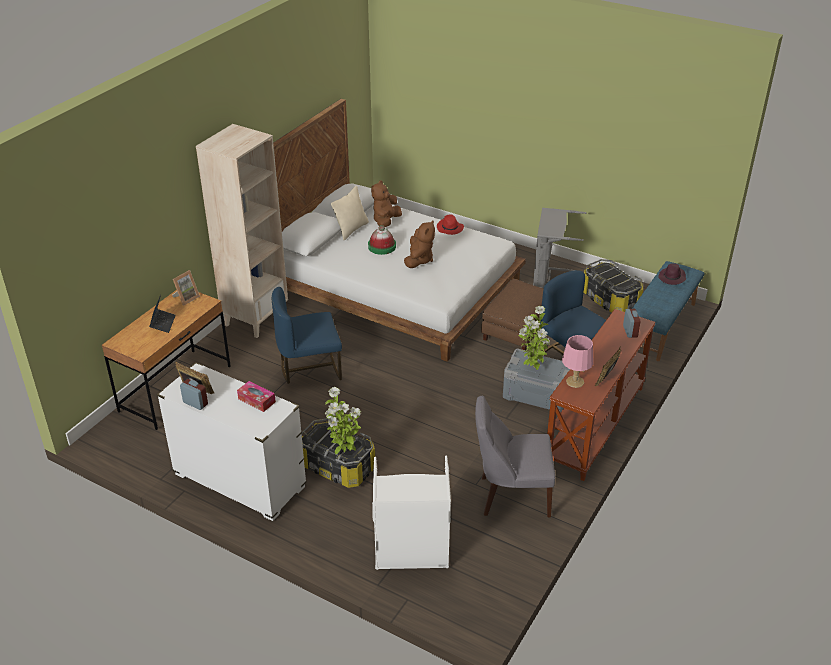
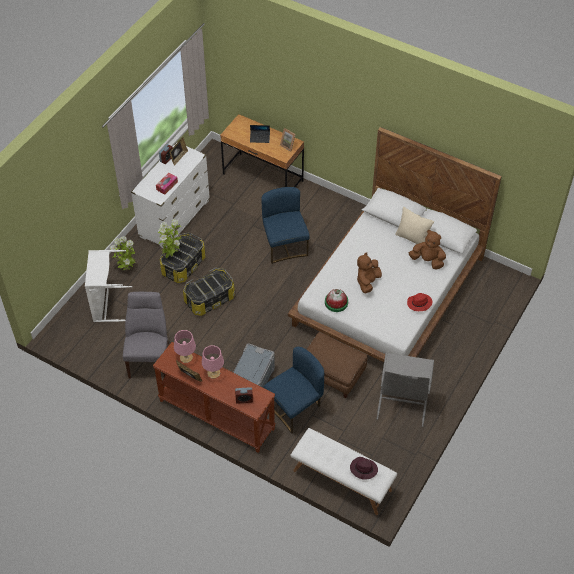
camera: 90 degrees right, 15 degrees up
beige bookcase [196,124,288,338] -> none
hat [368,225,396,255] -> hat moved to [325,289,348,312]
brown plush toy [404,220,435,268] -> brown plush toy turned 105 degrees clockwise [357,252,382,293]
potted plant [518,306,550,370] -> potted plant moved to [110,236,136,270]
storage box [584,259,643,313] -> storage box moved to [183,268,235,316]
blue bench [632,261,704,361] -> white bench [291,428,397,515]
none -> pink table lamp [202,345,224,378]

